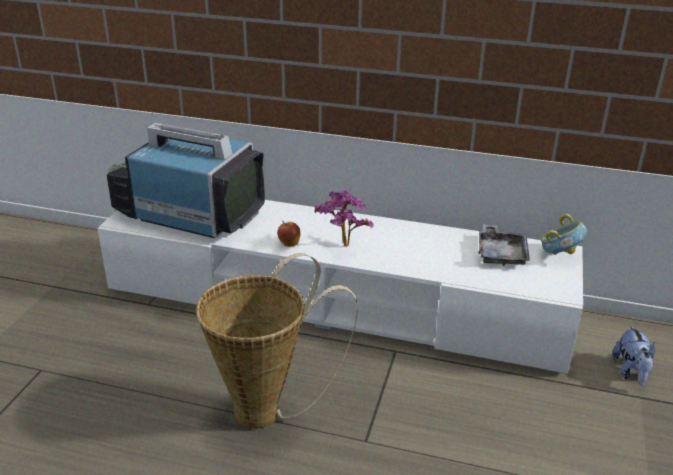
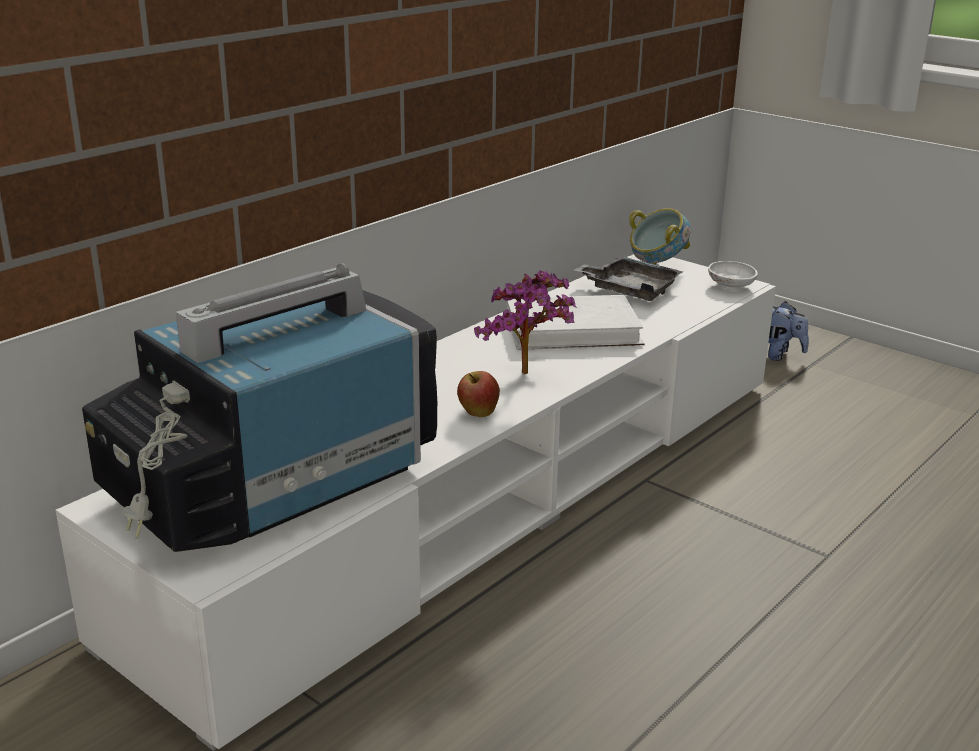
camera: 65 degrees left, 5 degrees down
basket [196,253,358,429] -> none
none -> white book [506,295,645,350]
none -> white bowl [708,261,758,290]

